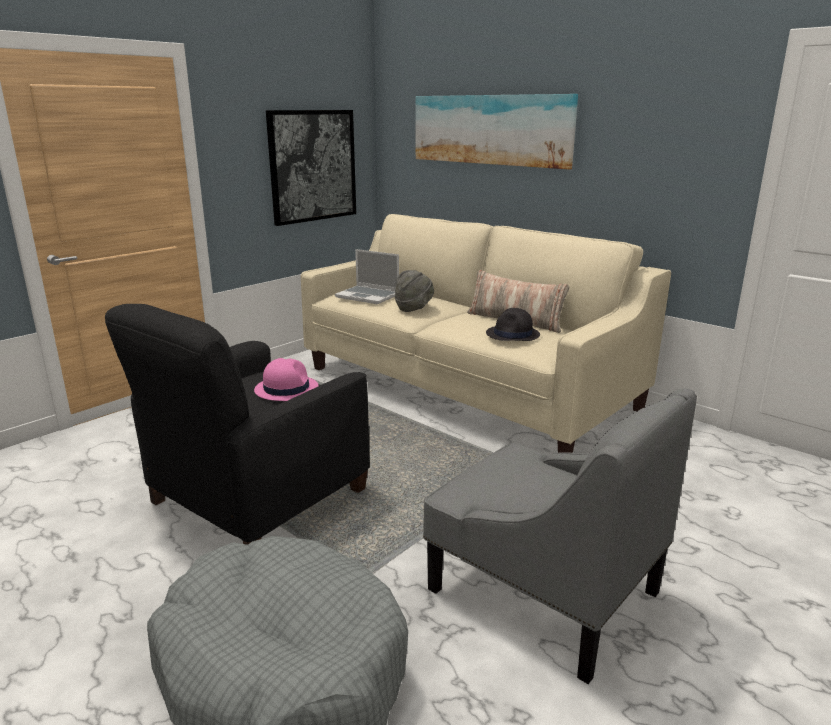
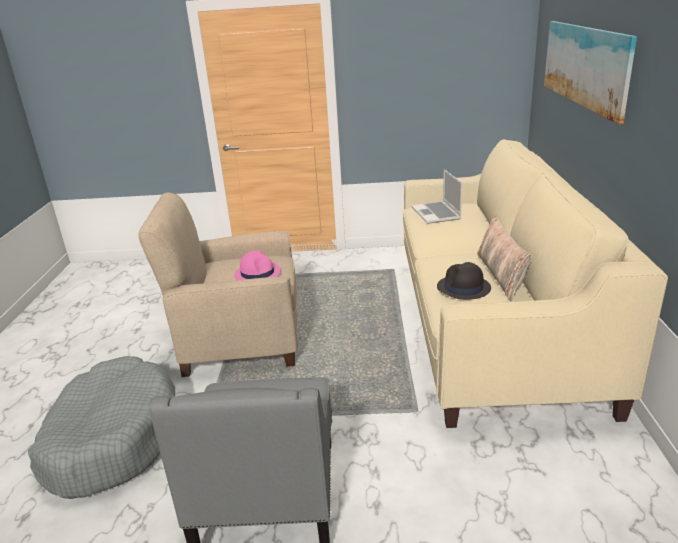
camera: 50 degrees right, 5 degrees up
black armchair [105,304,370,545] -> beige armchair [138,192,298,377]
picture [266,110,356,226] -> none
grey hat [394,270,434,312] -> none

